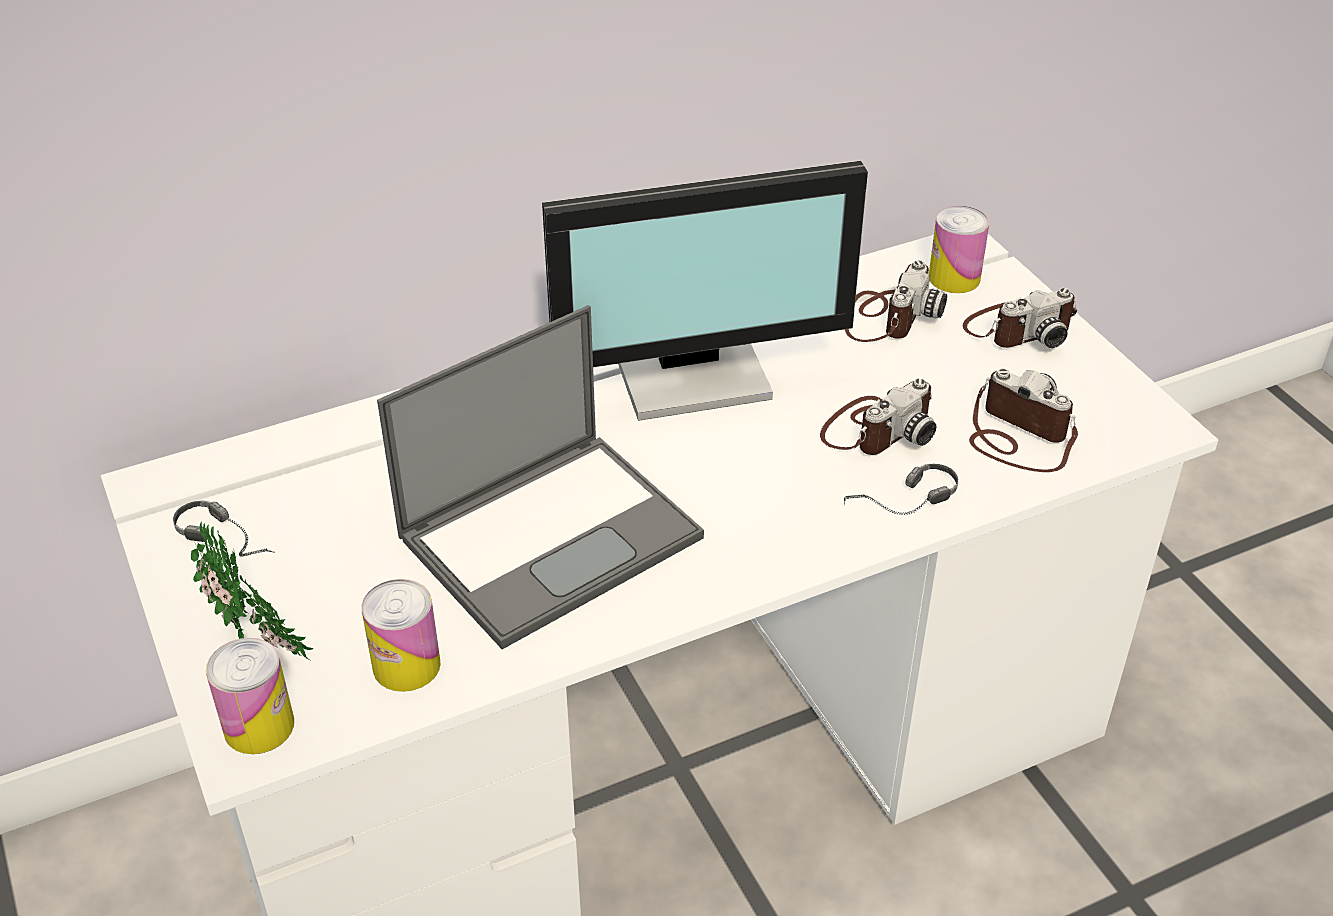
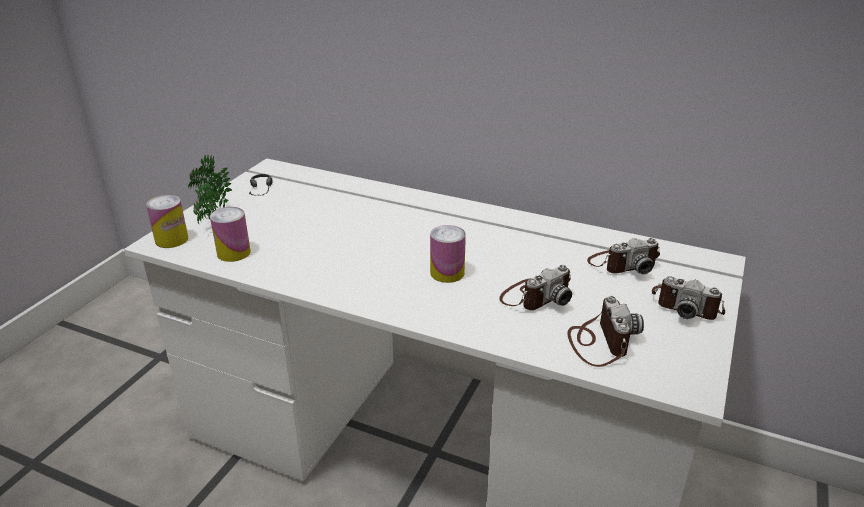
camera: 50 degrees right, 10 degrees down
laptop [377,305,704,649] -> none
monitor [542,161,868,421] -> none
camera [820,378,937,455] -> camera turned 45 degrees counterclockwise [499,265,572,310]
headphones [844,464,958,515] -> none
can [929,206,989,293] -> can moved to [430,225,466,283]

